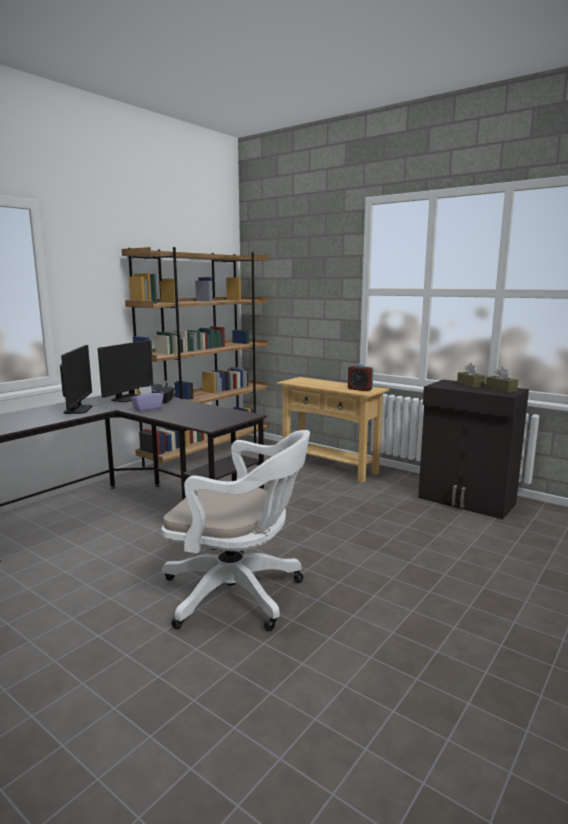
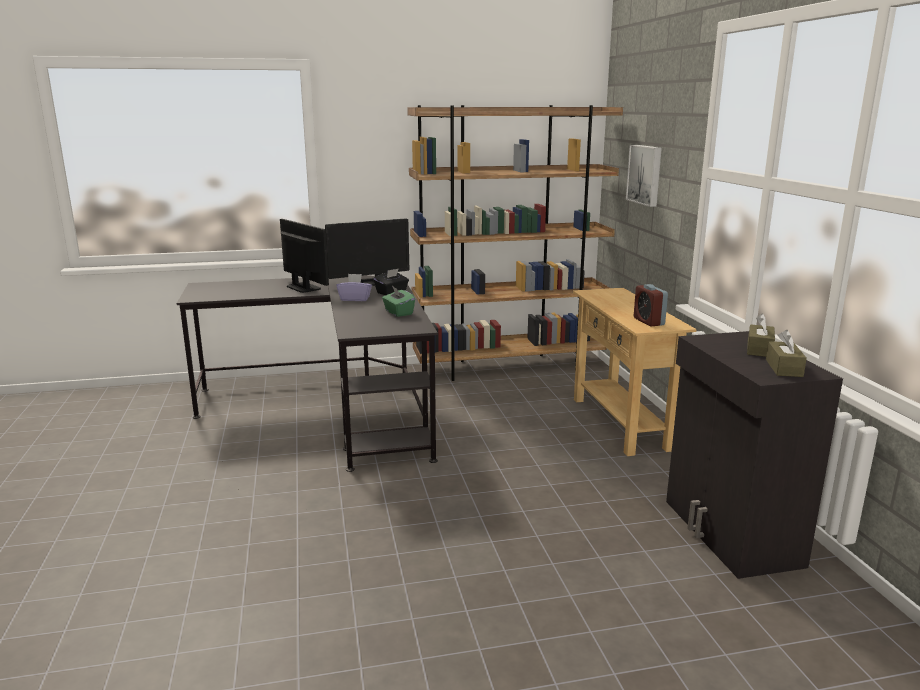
camera: 40 degrees right, 5 degrees up
monitor [60,345,93,414] -> monitor turned 75 degrees counterclockwise [280,219,329,293]
white office chair [161,430,310,631] -> none
none -> green tissue box [382,286,415,317]
none -> picture [626,145,662,207]

